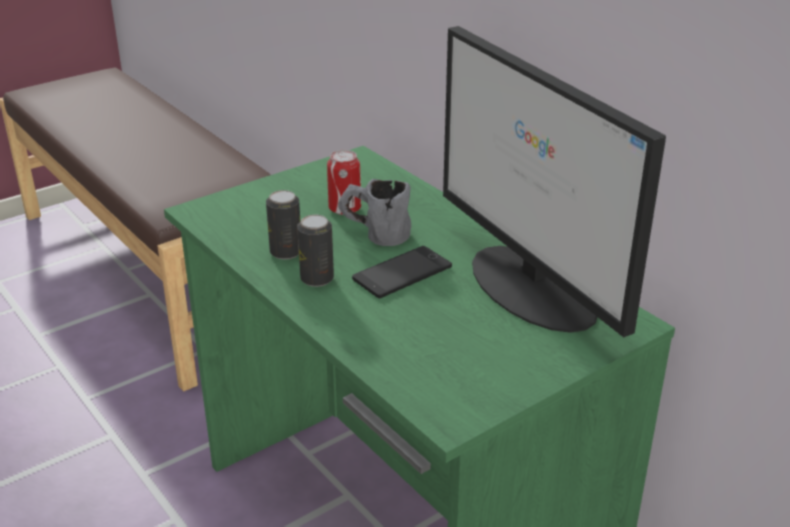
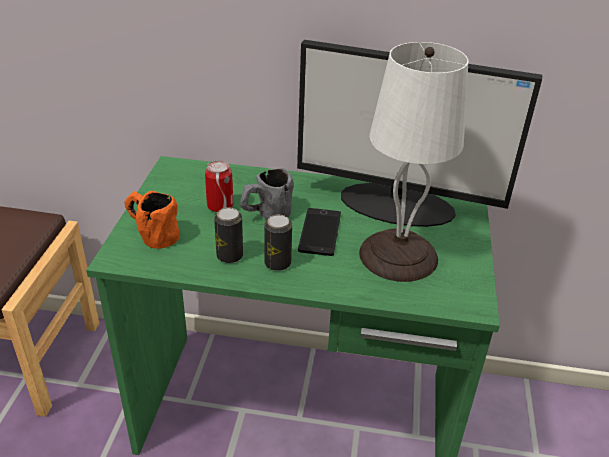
camera: 45 degrees left, 5 degrees up
none -> orange mug [124,191,179,249]
none -> white table lamp [359,42,468,282]

